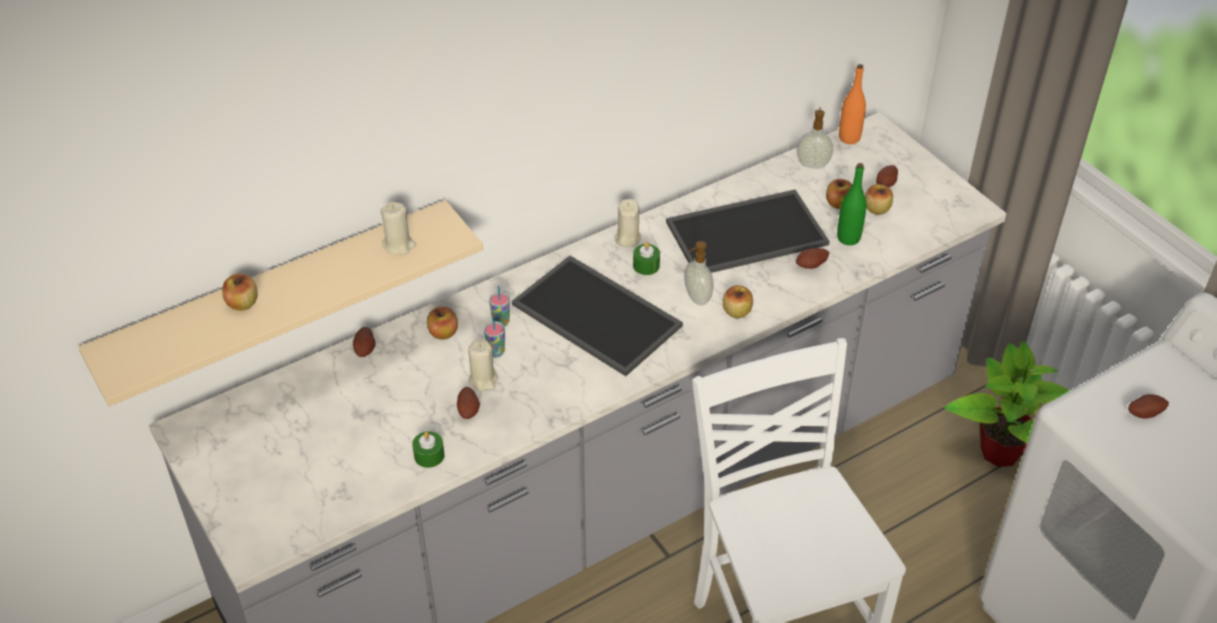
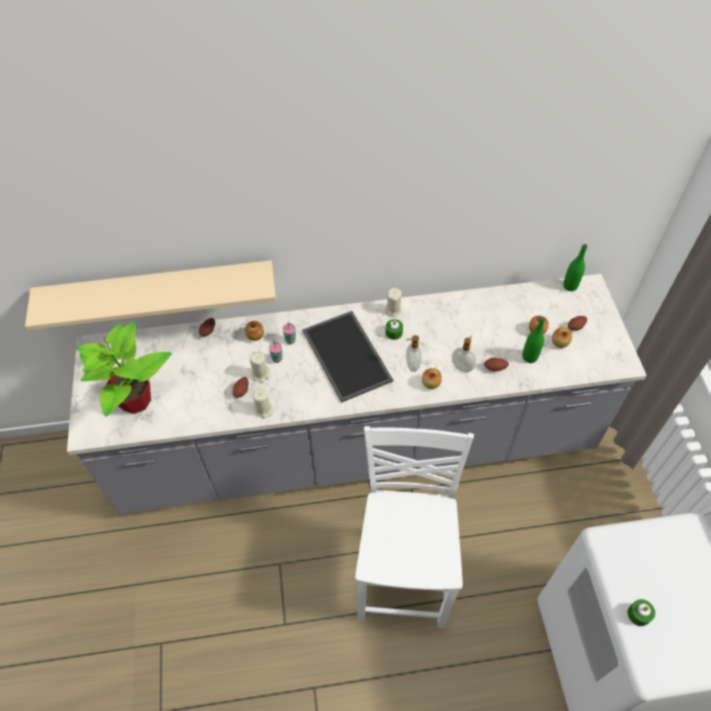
camera: 25 degrees right, 10 degrees up
apple [222,274,257,311] -> none
beige candle [380,202,416,255] -> beige candle moved to [253,388,274,419]
green candle [412,431,445,468] -> green candle moved to [628,599,655,626]
tray [666,190,830,273] -> none
soap dispenser [797,107,833,168] -> soap dispenser moved to [452,335,476,373]
orange bottle [839,64,866,144] -> green bottle [563,244,587,291]
potted plant [945,341,1070,467] -> potted plant moved to [76,322,172,416]
potato [1128,394,1169,418] -> none

